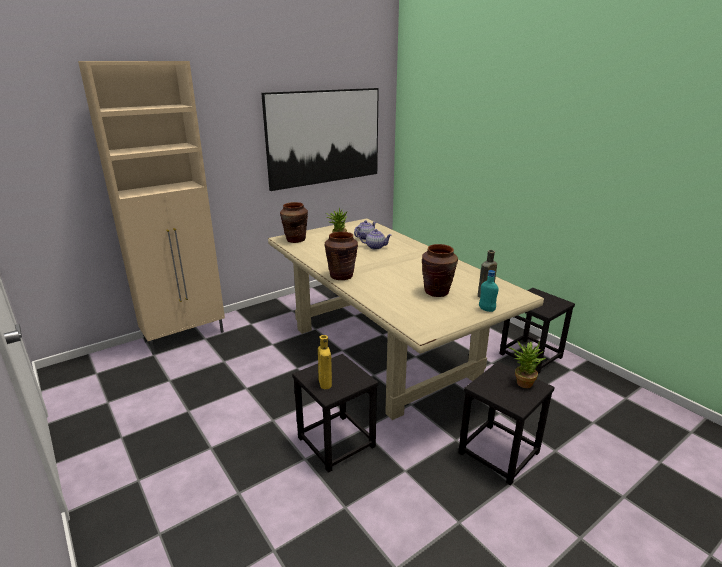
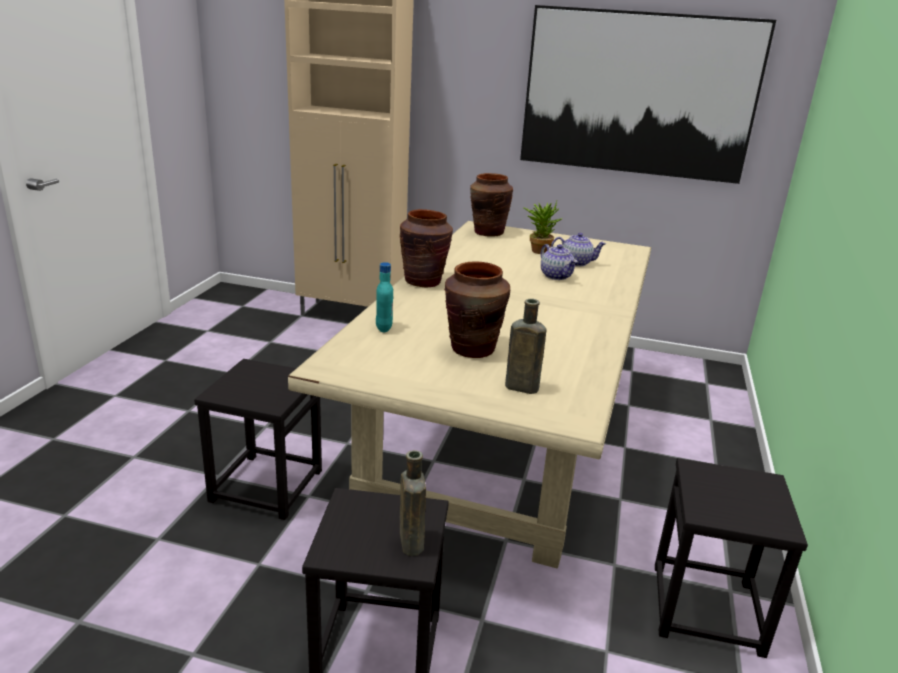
camera: 50 degrees right, 0 degrees up
yellow bottle [318,335,332,389] -> none
turquoise bottle [479,270,498,312] -> turquoise bottle moved to [376,262,393,332]
potted plant [508,340,546,388] -> brown bottle [400,450,426,556]

